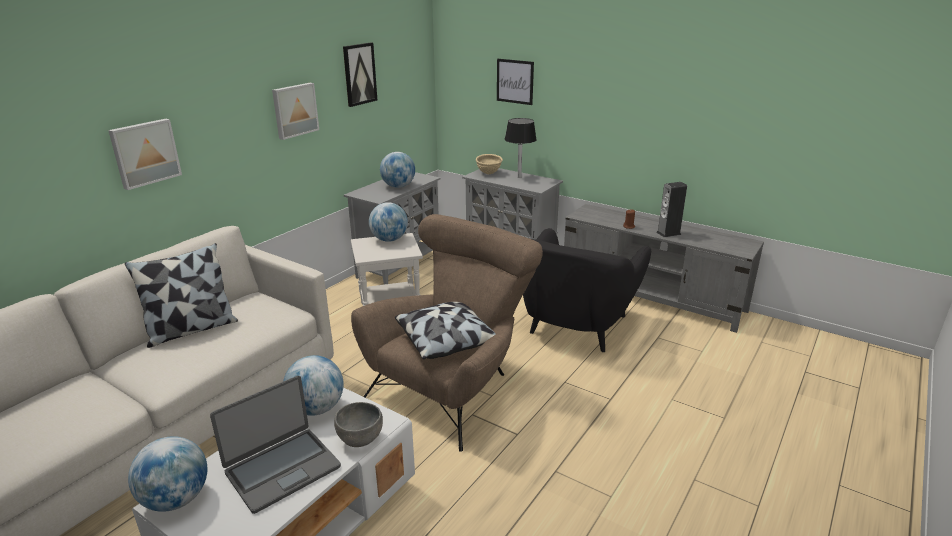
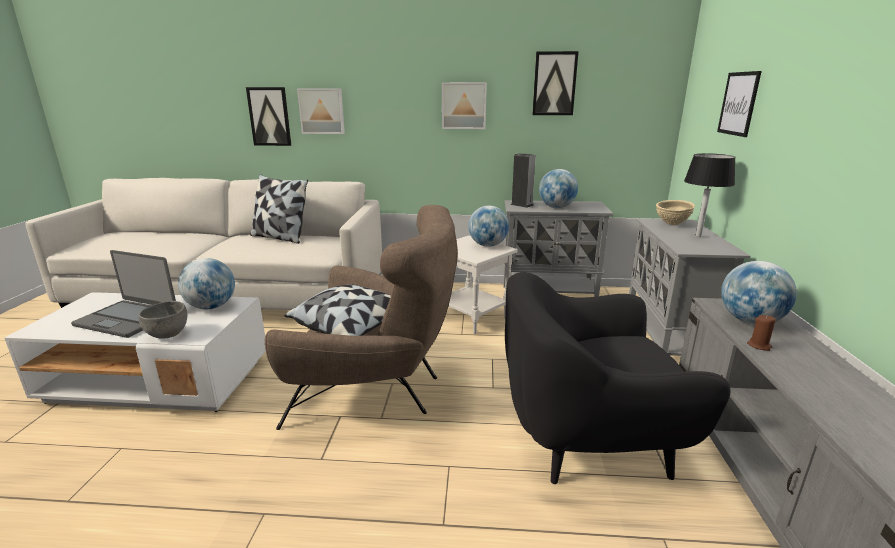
camera: 60 degrees right, 5 degrees down
globe [128,436,207,512] -> globe moved to [721,261,797,324]
speaker [656,182,687,237] -> speaker moved to [510,153,536,208]
none -> picture [246,87,291,146]

